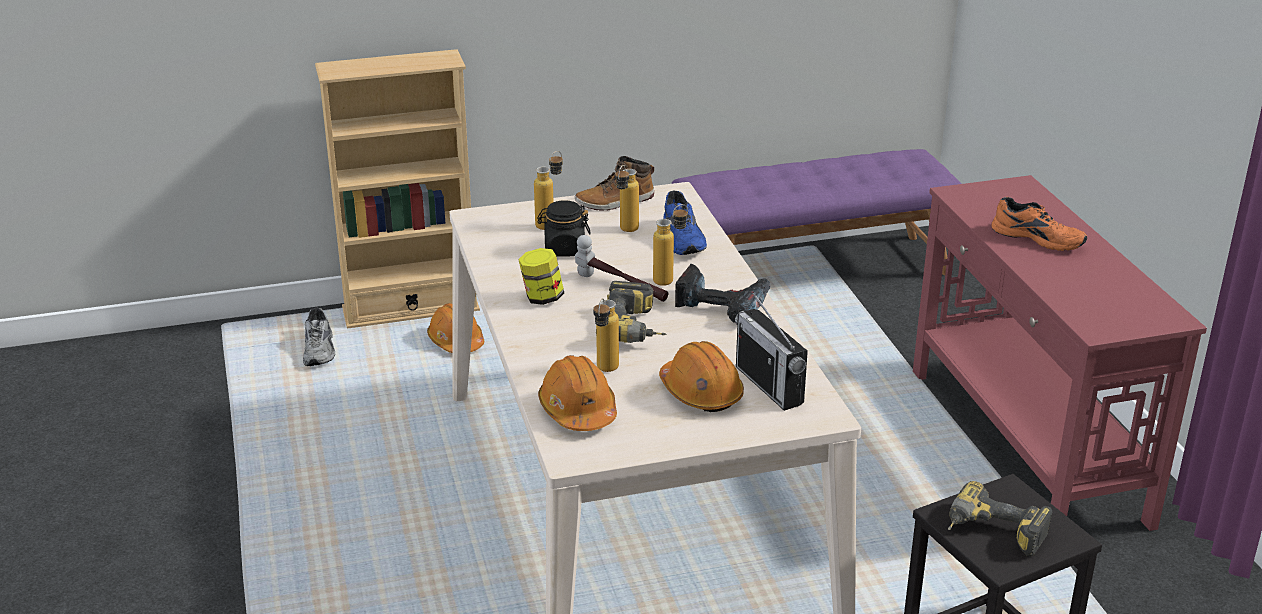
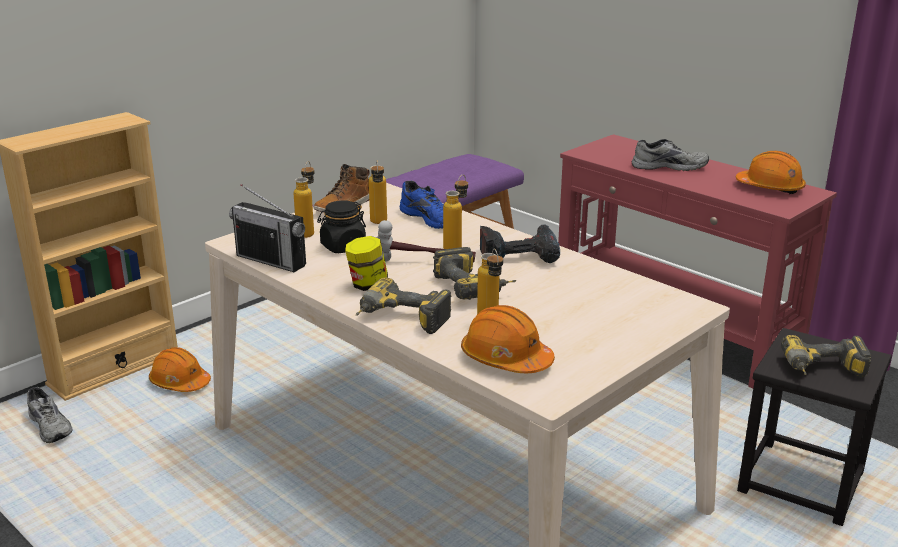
camera: 30 degrees left, 5 degrees down
orange hard hat [659,341,744,412] -> orange hard hat moved to [736,151,806,194]
radio [735,291,808,411] -> radio moved to [229,184,306,272]
orange shoe [991,197,1087,251] -> grey shoe [632,139,709,171]
none -> power drill [356,278,451,334]

